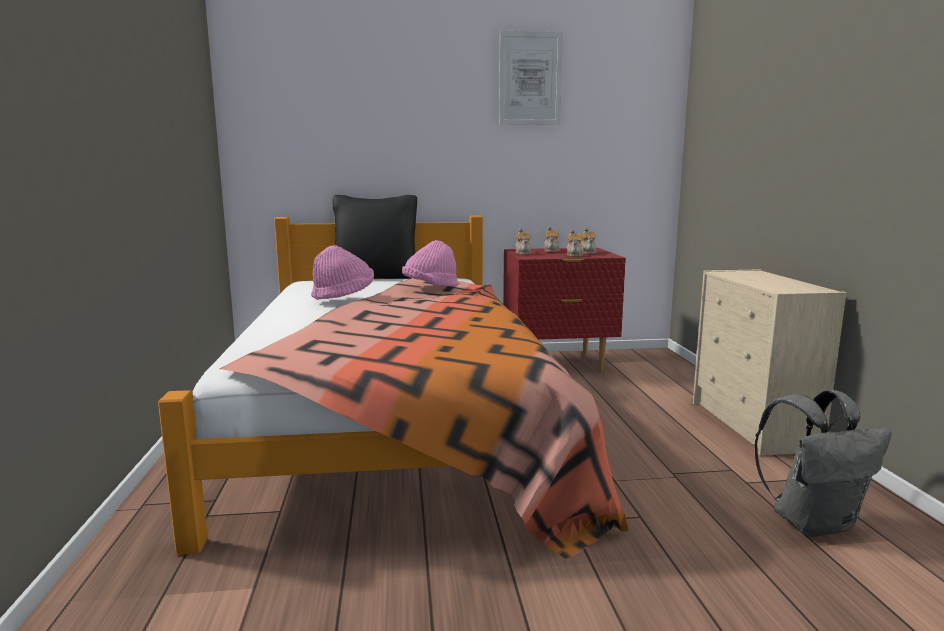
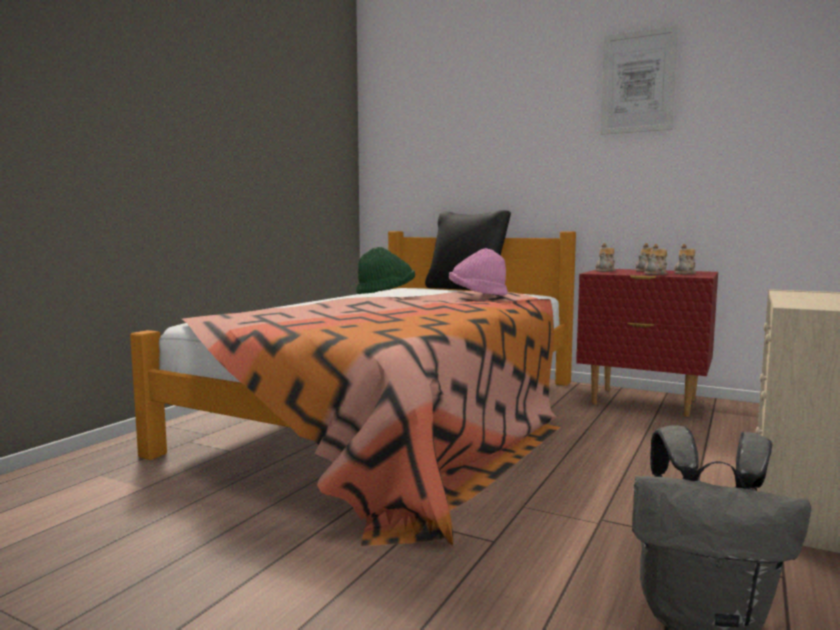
camera: 35 degrees right, 5 degrees down
pink hat [311,245,374,300] -> green hat [356,247,415,294]

